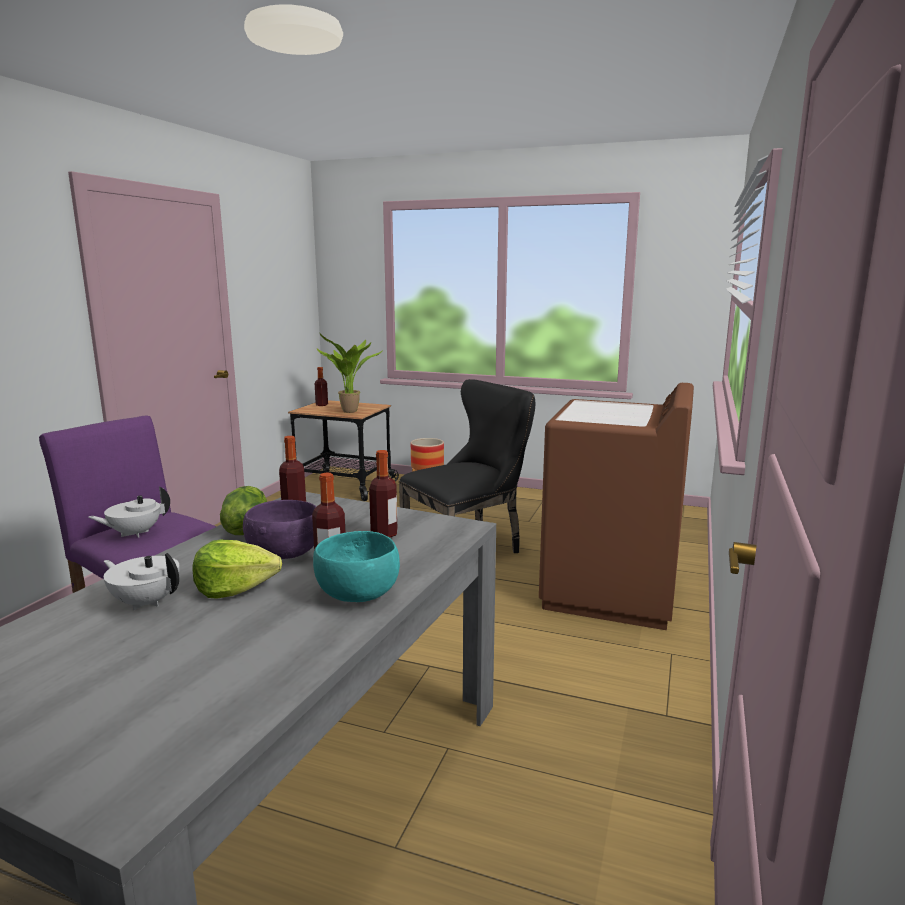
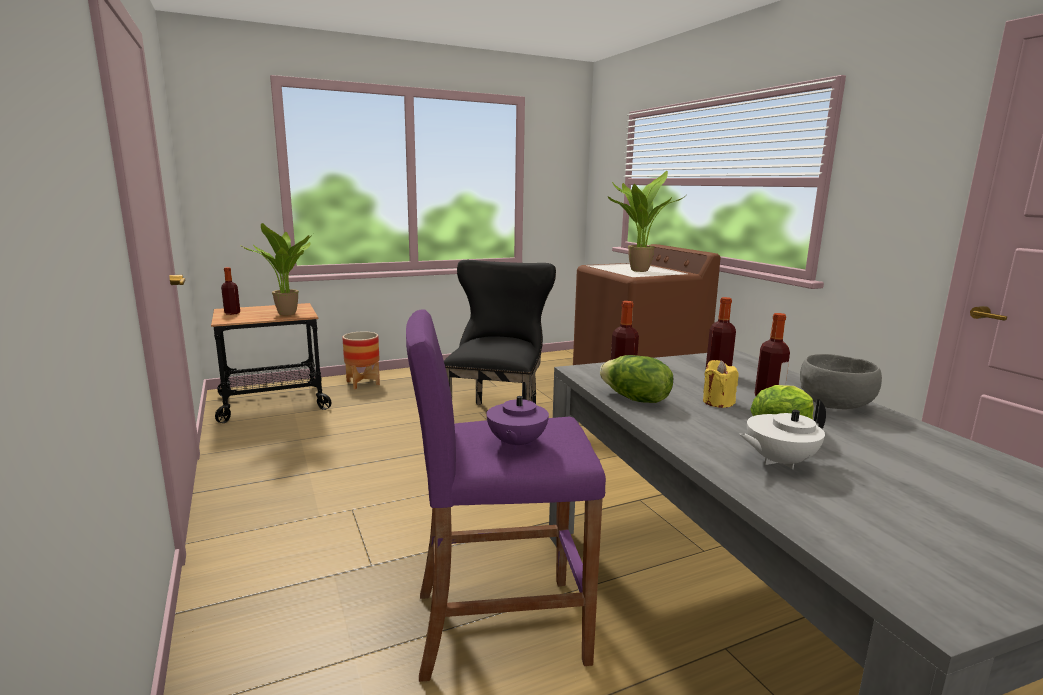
camera: 45 degrees left, 0 degrees up
white teapot [88,486,170,538] -> purple teapot [487,382,549,451]
purple bowl [243,500,316,559] -> yellow candle [703,360,738,408]
turquoise bowl [313,531,400,602] -> grey bowl [800,354,882,409]
none -> potted plant [608,171,685,272]

